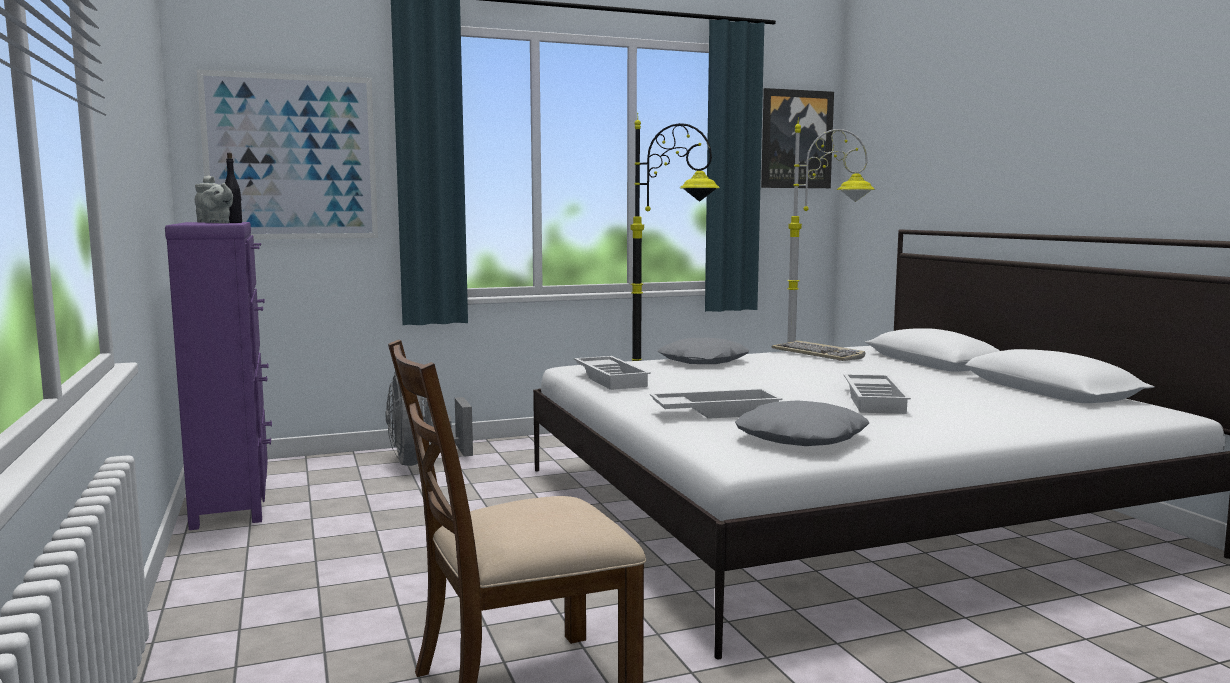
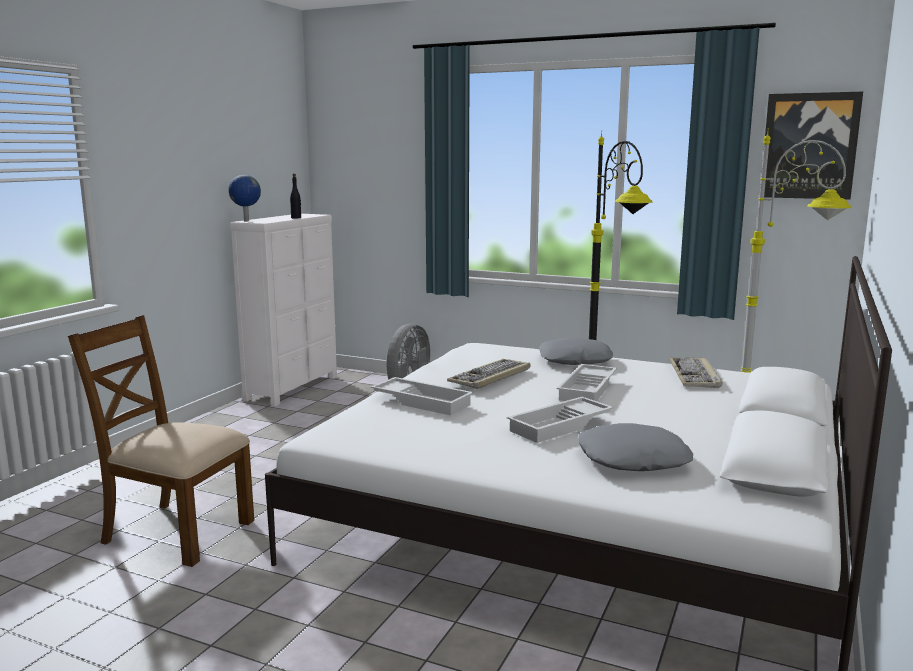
camera: 45 degrees right, 5 degrees up
purple dresser [165,222,272,530] -> white dresser [230,214,337,406]
grey teapot [195,175,233,223] -> none
picture [197,70,378,239] -> none
white tray [574,356,651,390] -> white tray moved to [557,364,617,401]
grey pillow [735,400,869,446] -> grey pillow moved to [578,423,693,471]
none -> globe [228,175,261,221]
none -> keyboard [447,359,531,389]

